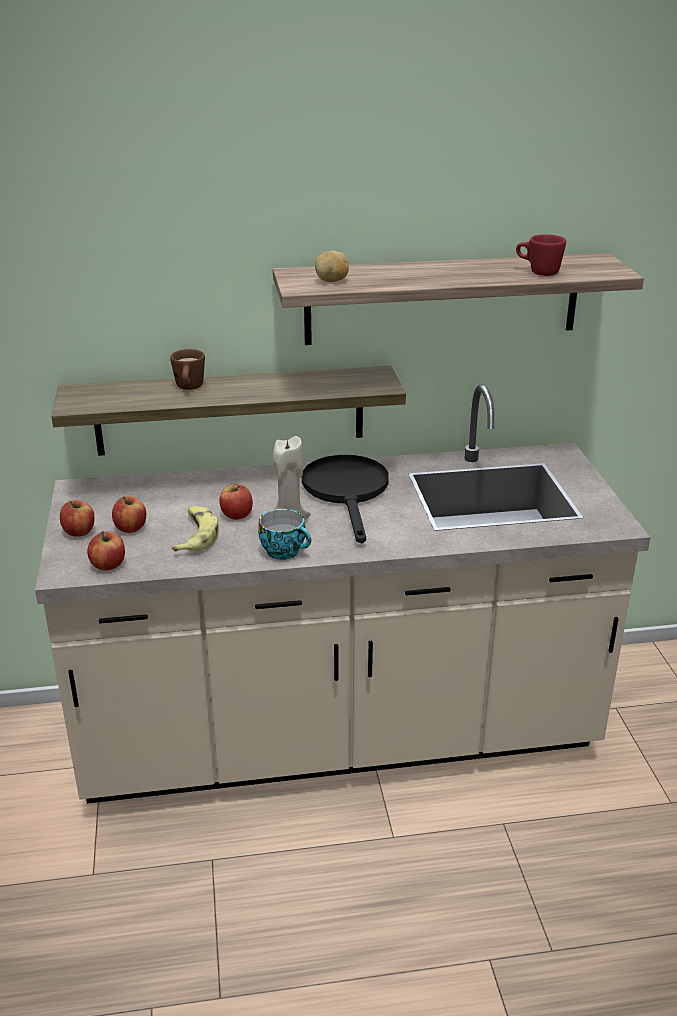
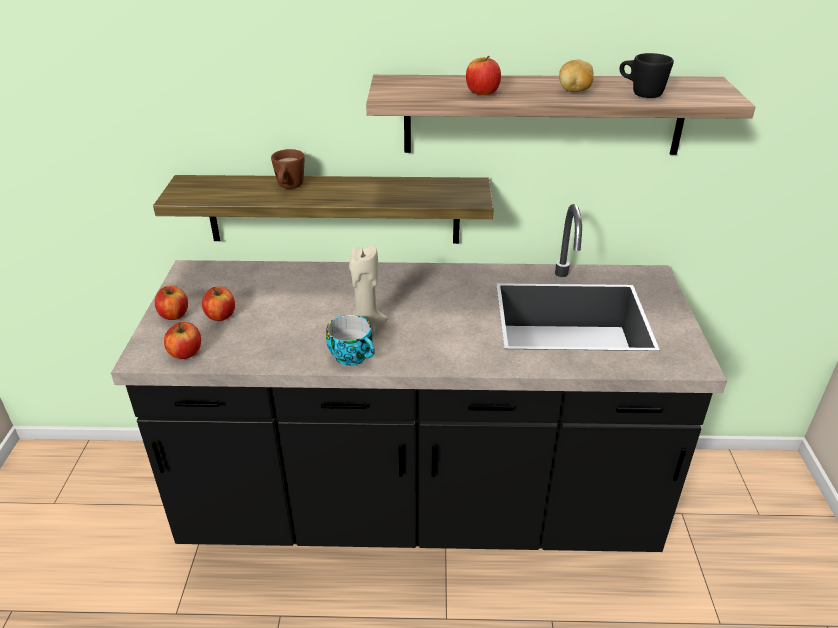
camera: 10 degrees right, 5 degrees up
beige counter [35,384,651,804] -> black counter [111,204,727,552]
banana [172,506,219,552] -> none
apple [220,484,253,520] -> apple moved to [466,56,501,95]
black frying pan [302,455,389,543] -> none
potato [315,250,349,282] -> potato moved to [559,59,594,92]
red mug [516,234,566,276] -> black mug [620,53,674,98]

